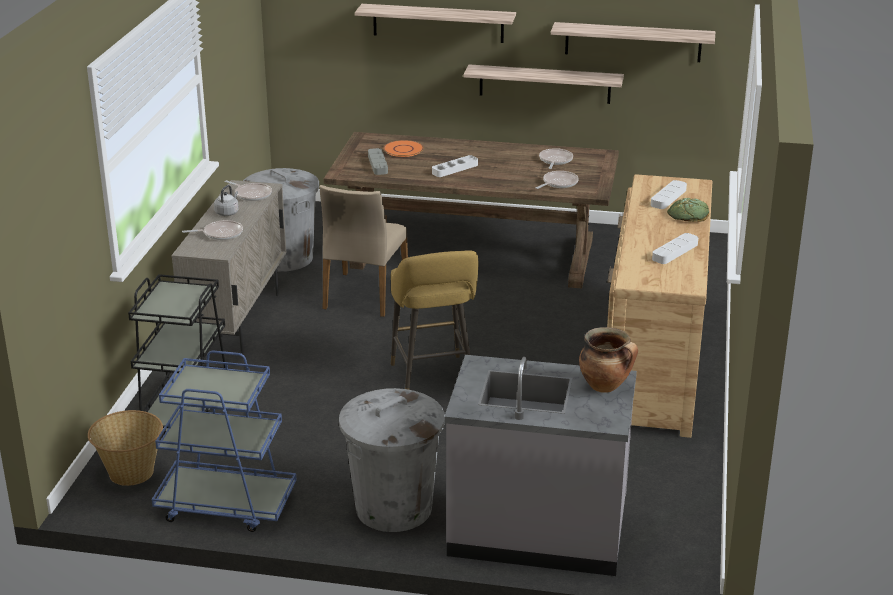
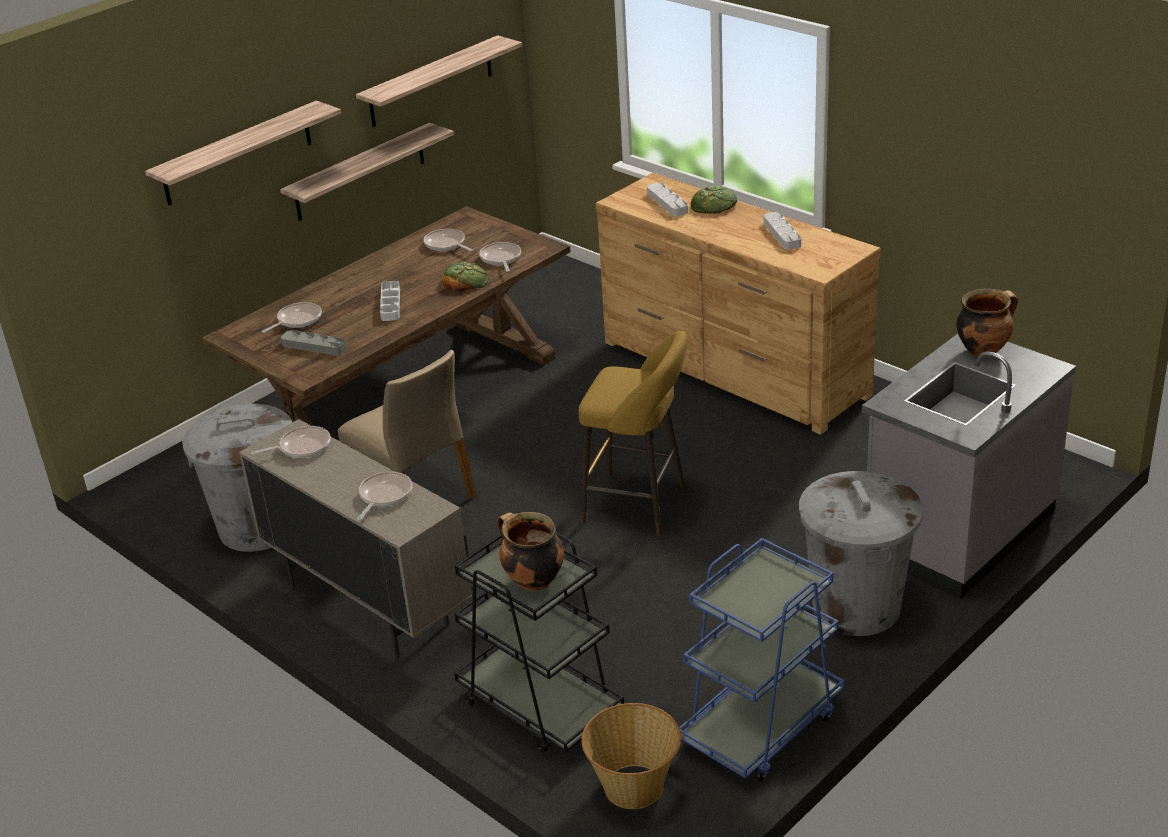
camera: 55 degrees left, 5 degrees up
grey kettle [214,185,239,216] -> none
orange plate [383,140,424,157] -> frying pan [262,302,322,333]
none -> bread [443,262,488,291]
none -> cooking pot [498,512,564,591]

